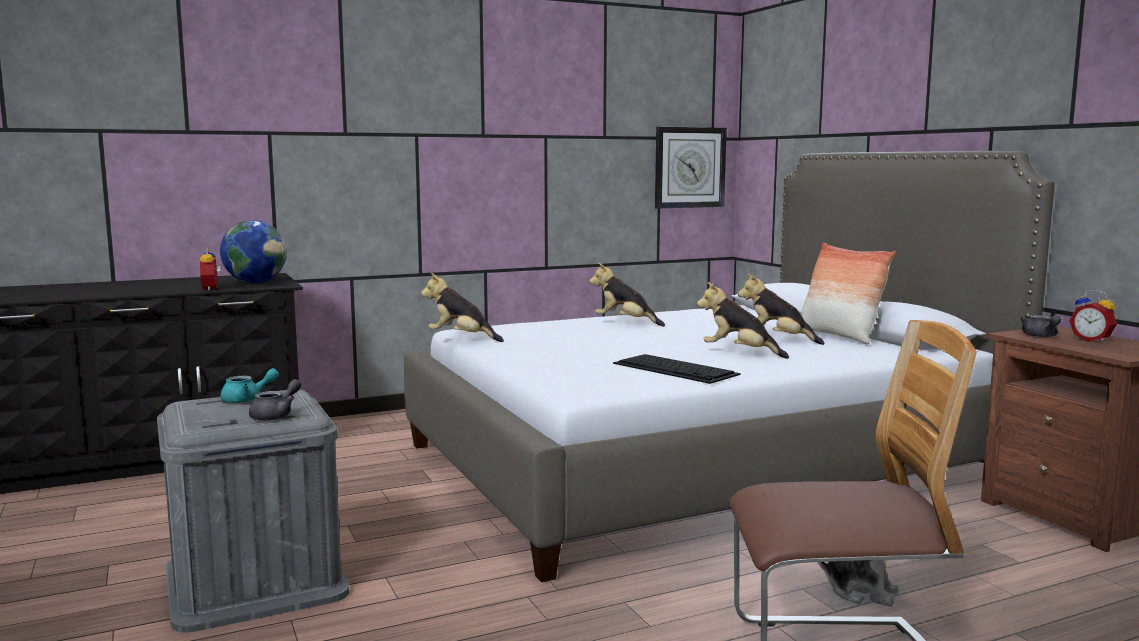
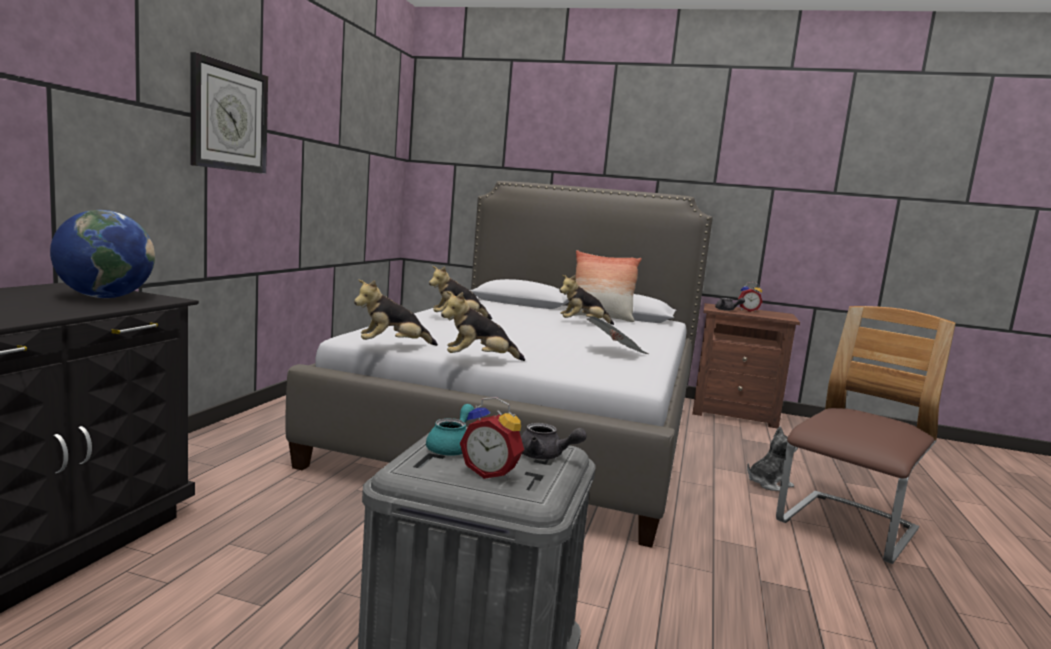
camera: 50 degrees left, 0 degrees up
alarm clock [200,246,222,291] -> alarm clock moved to [460,397,524,480]
grey teapot [249,379,301,421] -> grey teapot turned 135 degrees clockwise [521,423,587,460]
keyboard [613,354,741,384] -> newspaper [587,316,648,354]
wall clock [655,127,727,209] -> wall clock moved to [190,52,268,174]
plush toy [697,282,789,359] -> plush toy moved to [441,291,525,361]

